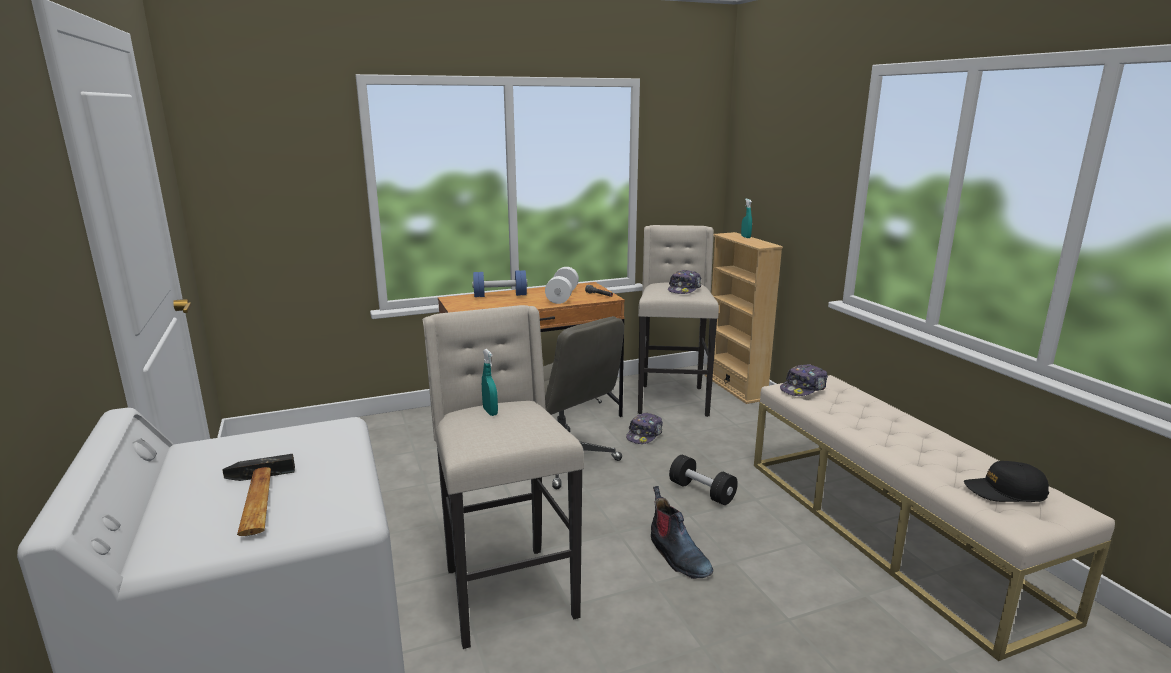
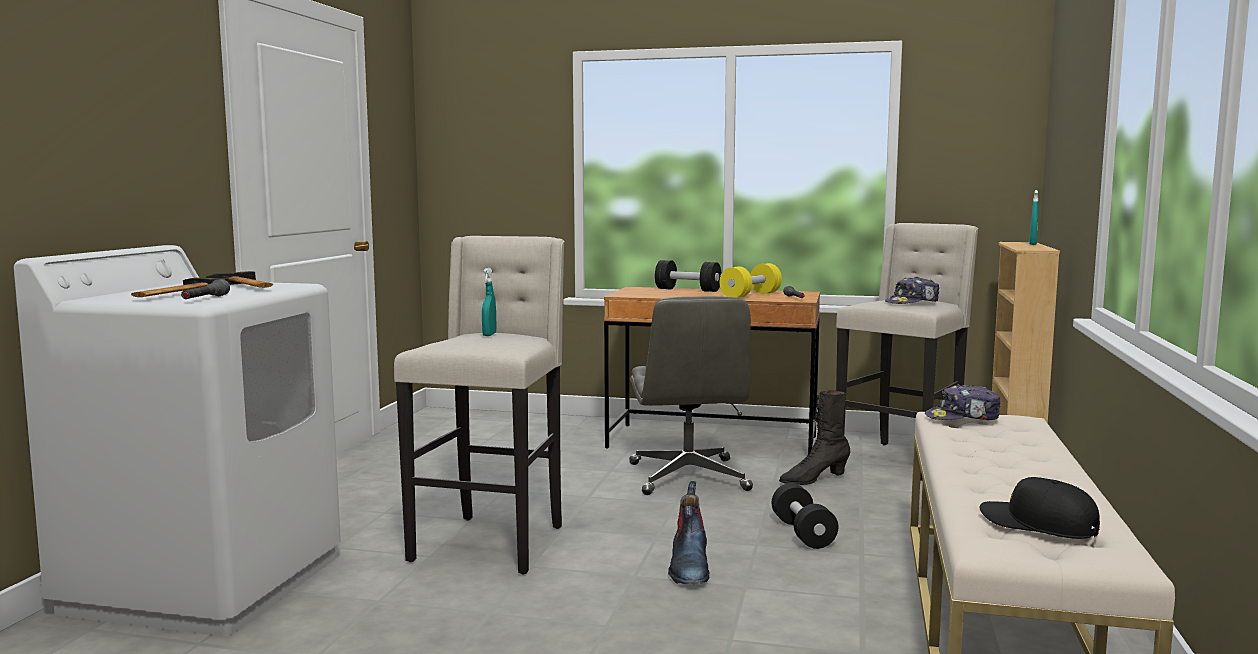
camera: 35 degrees right, 10 degrees down
blue dumbbell [472,270,527,297] -> black dumbbell [655,260,722,292]
white dumbbell [545,267,579,304] -> yellow dumbbell [720,263,782,298]
cap [626,413,663,444] -> black boot [779,390,850,485]
none -> grey flashlight [181,279,230,299]
none -> hammer [205,271,273,288]

